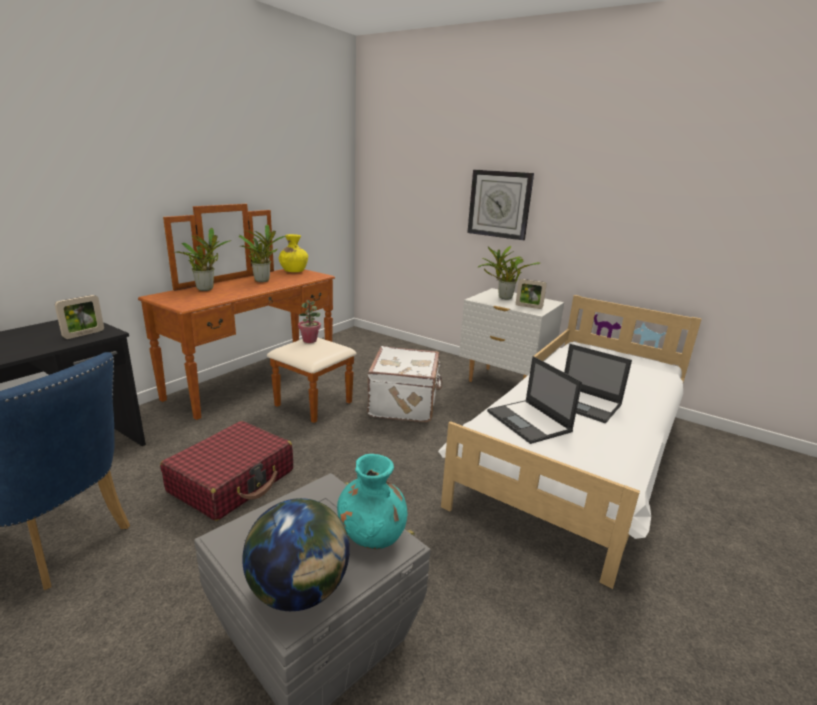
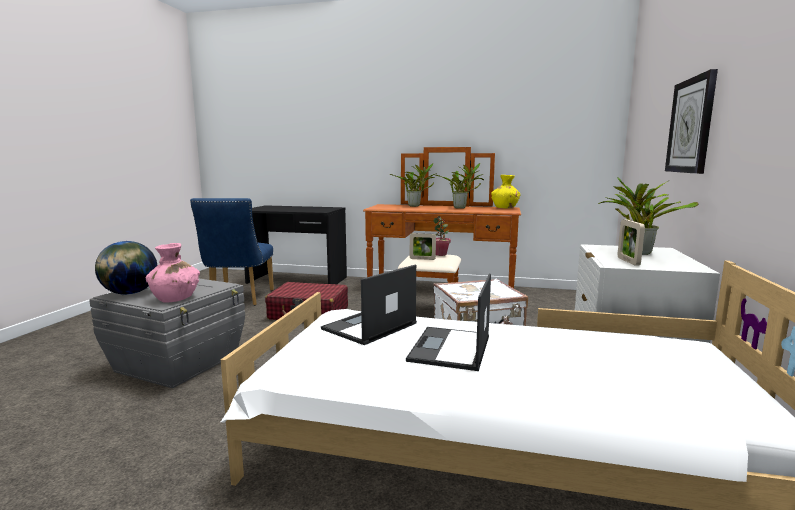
camera: 70 degrees right, 10 degrees down
picture frame [55,295,104,339] -> picture frame moved to [410,233,436,260]
turquoise vase [337,454,407,549] -> pink vase [146,243,200,303]

